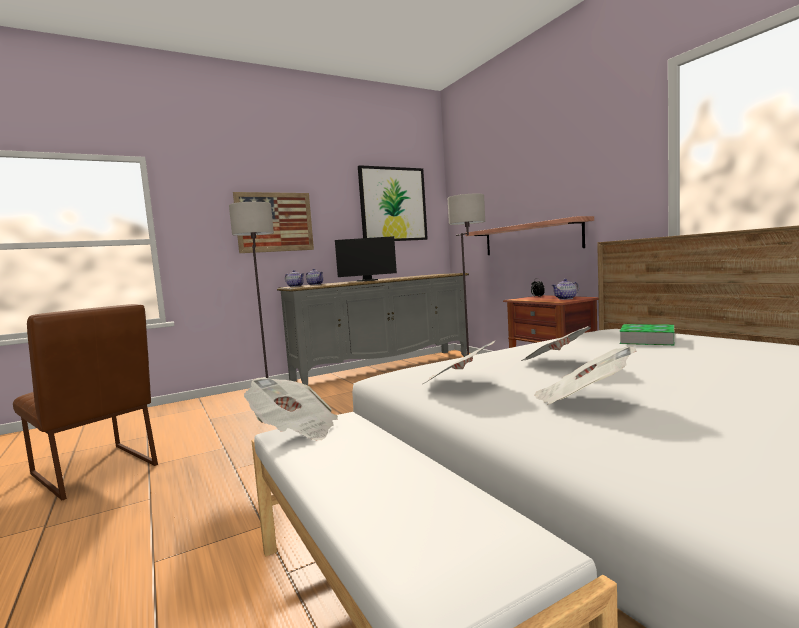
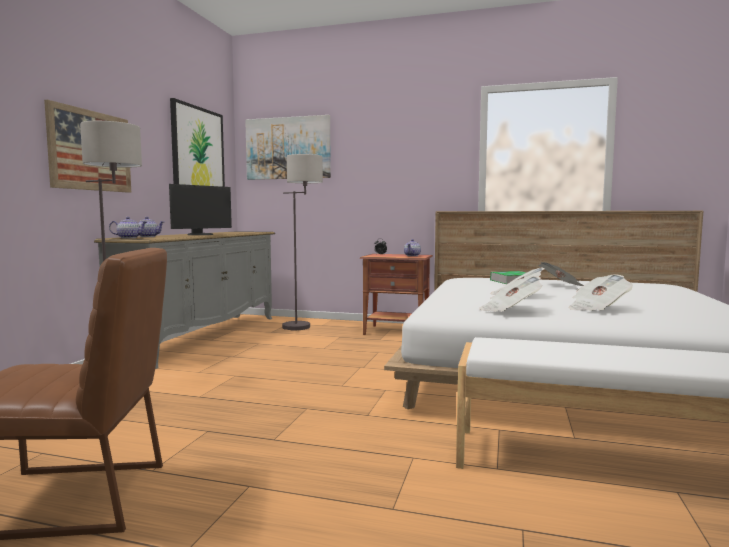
camera: 45 degrees left, 0 degrees up
newspaper [244,378,338,440] -> newspaper moved to [538,262,584,286]
shelf [466,216,594,255] -> none
none -> picture [245,115,331,180]

